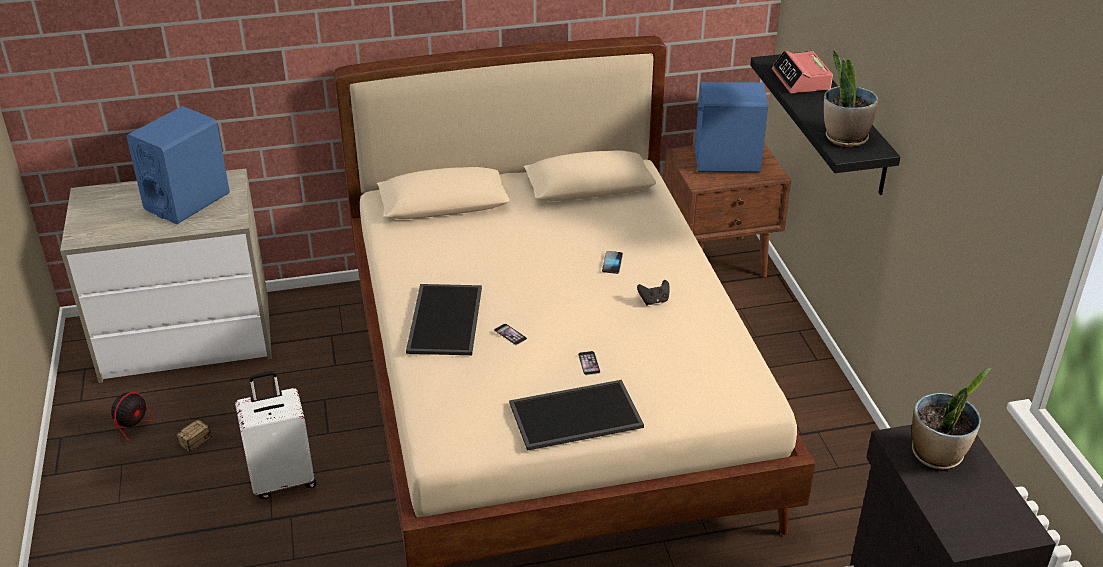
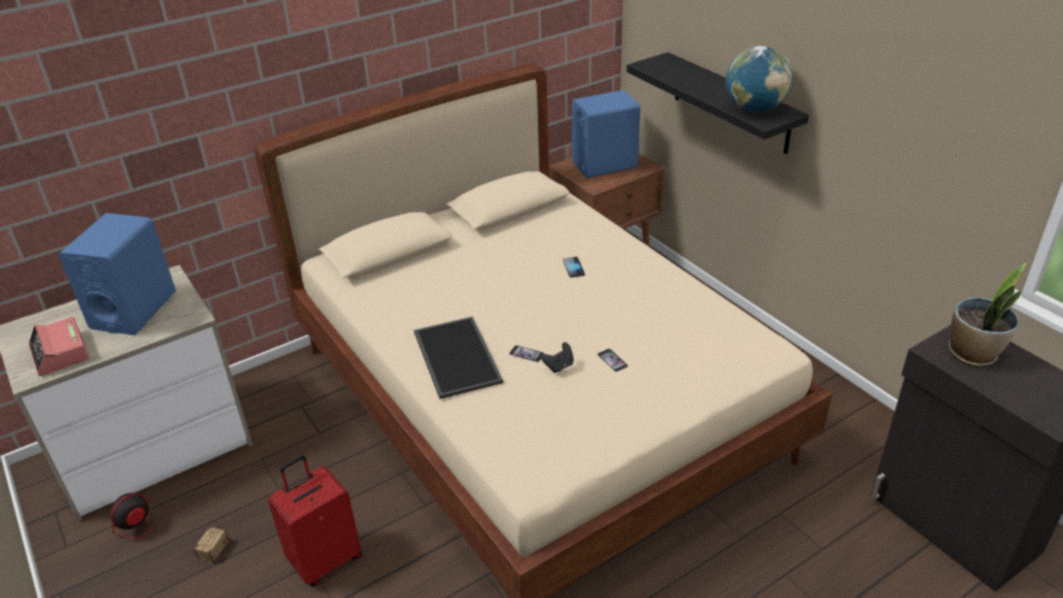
camera: 20 degrees left, 0 degrees up
fan [90,386,160,442] -> fan turned 150 degrees counterclockwise [98,493,169,589]
white suitcase [235,371,316,499] -> red suitcase [268,455,362,586]
tray [509,380,644,451] -> none
black game controller [637,280,670,305] -> black game controller moved to [541,342,574,373]
alarm clock [772,50,833,93] -> alarm clock moved to [29,317,90,376]
potted plant [824,49,878,147] -> globe [726,46,792,113]

